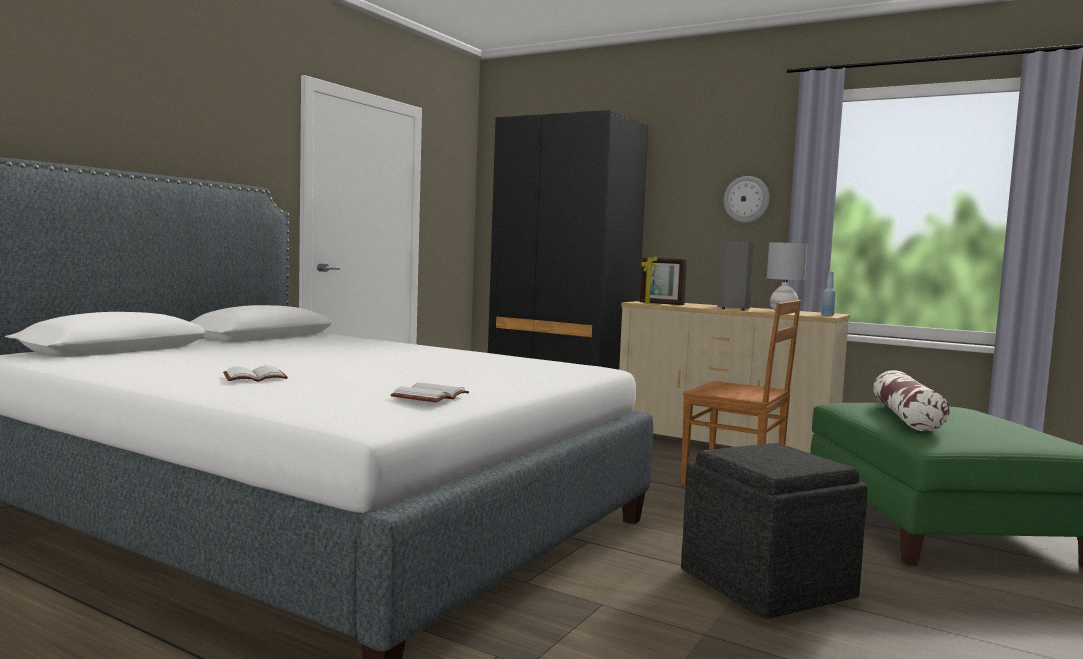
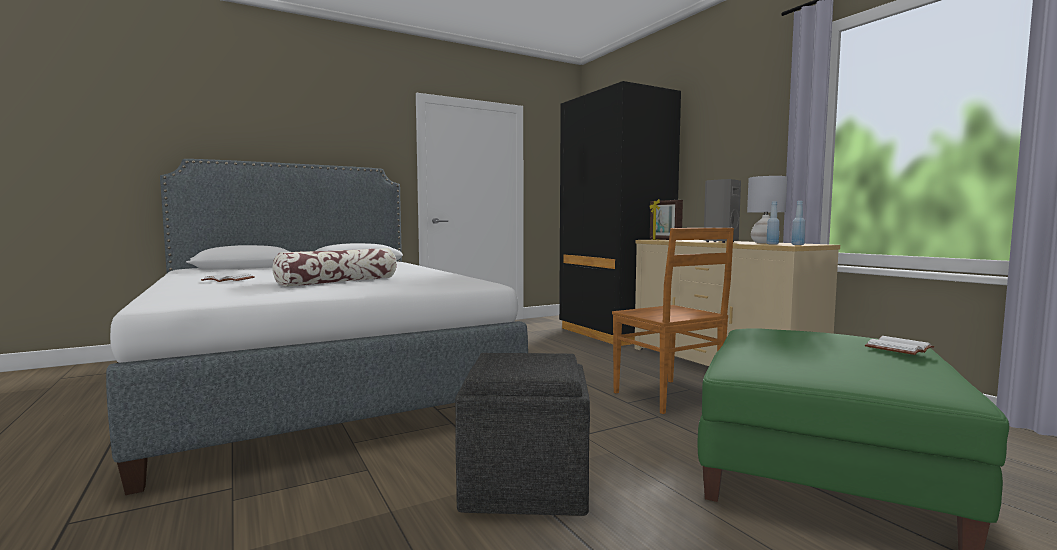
camera: 30 degrees right, 0 degrees up
white book [391,382,469,403] -> white book moved to [865,336,934,355]
wall clock [724,176,770,223] -> none
pillow [873,370,950,431] -> pillow moved to [272,248,397,287]
none -> blue bottle [766,201,780,244]

